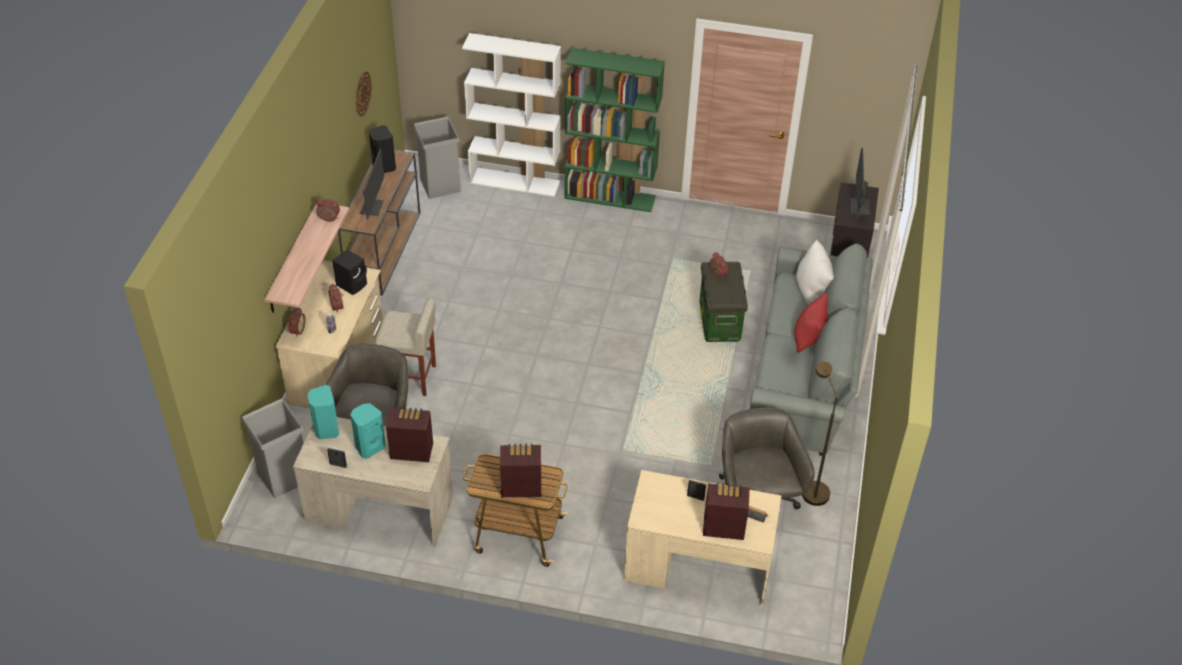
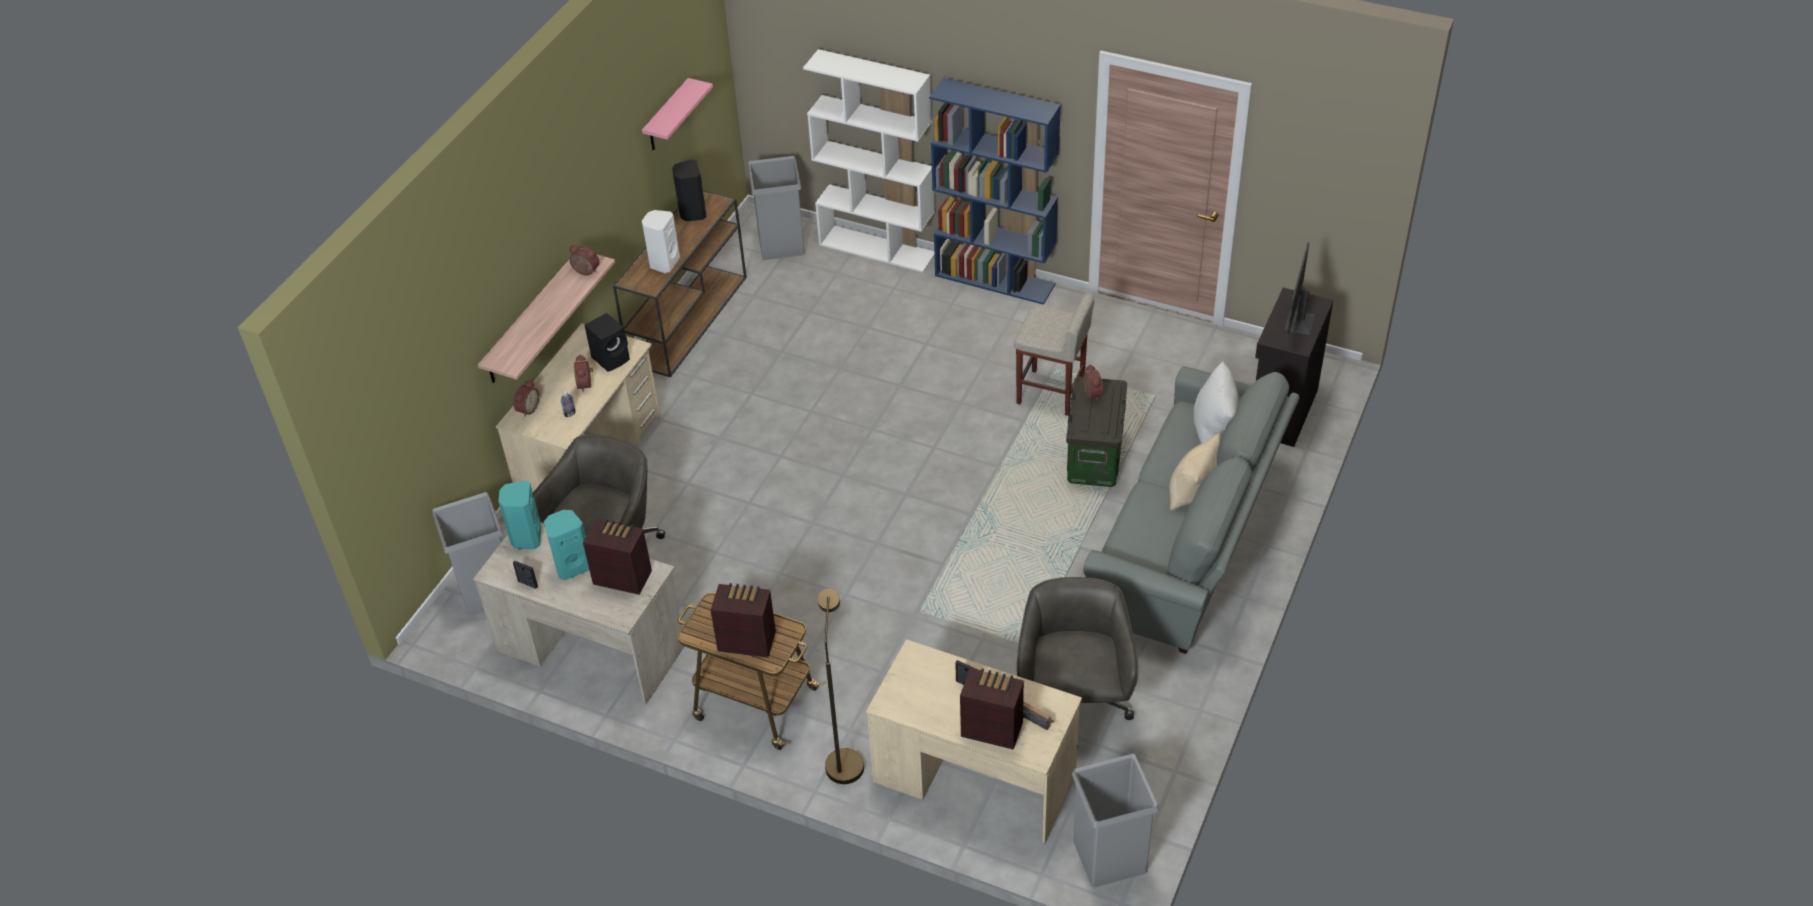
camera: 15 degrees right, 0 degrees up
wall clock [356,72,372,116] -> pink shelf [642,78,713,151]
monitor [360,149,384,219] -> white speaker [642,210,680,273]
beige stool [374,298,436,396] -> beige stool moved to [1014,293,1094,416]
green bookcase [564,48,665,212] -> blue bookcase [929,78,1061,305]
red pillow [794,292,828,353] -> beige pillow [1169,433,1221,511]
brown floor lamp [802,361,837,506] -> brown floor lamp moved to [818,589,864,784]
none -> grey trash can [1072,754,1159,888]

